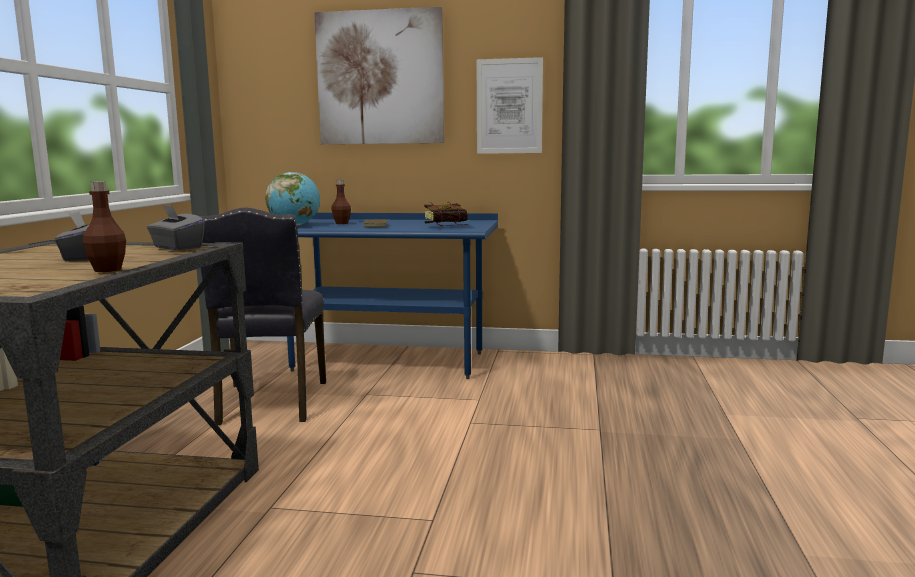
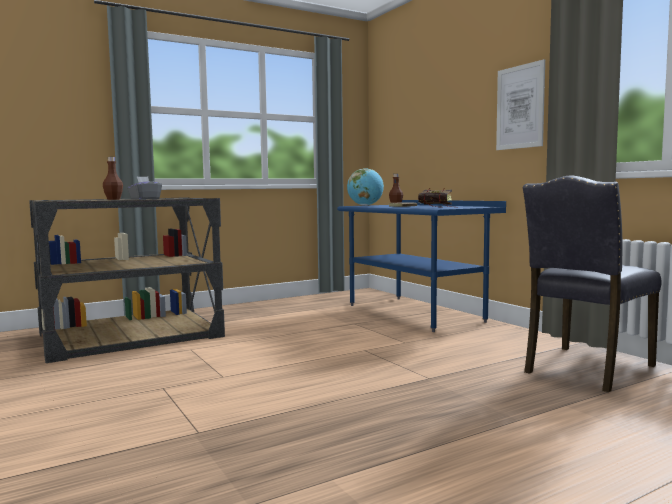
camera: 50 degrees right, 5 degrees down
grey tissue box [147,205,205,251] -> none
grey chair [200,207,326,425] -> grey chair moved to [523,175,662,392]
picture [314,7,444,144] -> none

